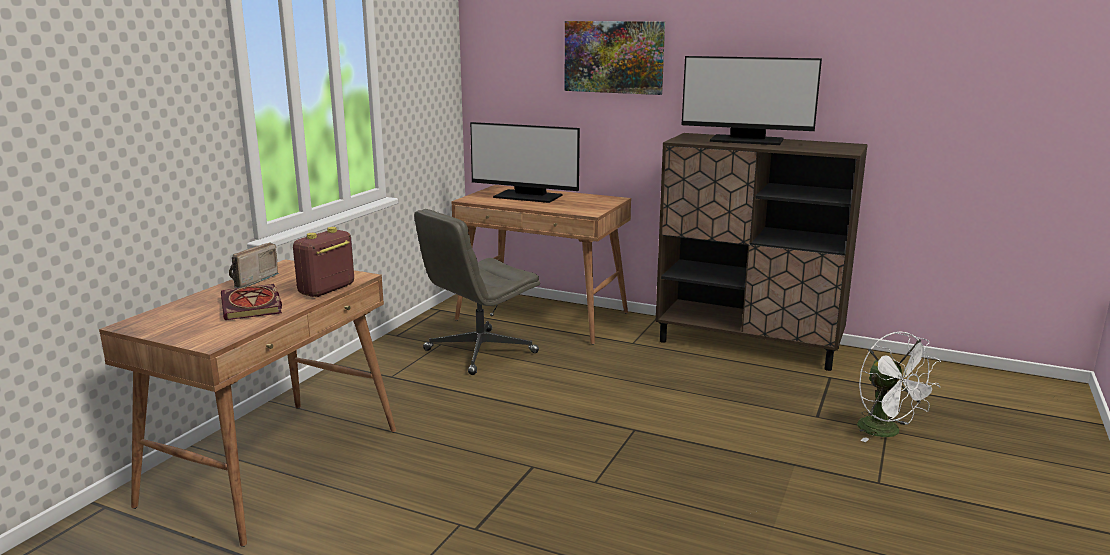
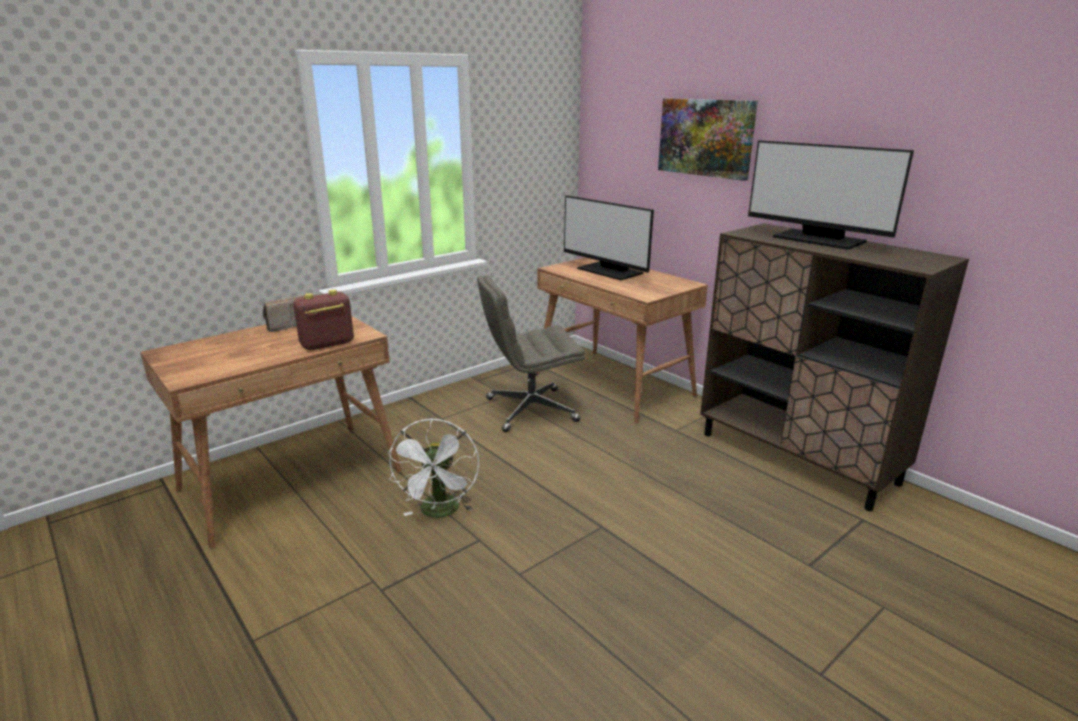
camera: 25 degrees right, 5 degrees up
book [221,284,282,320] -> none
white fan [857,331,941,442] -> white fan moved to [388,419,479,518]

